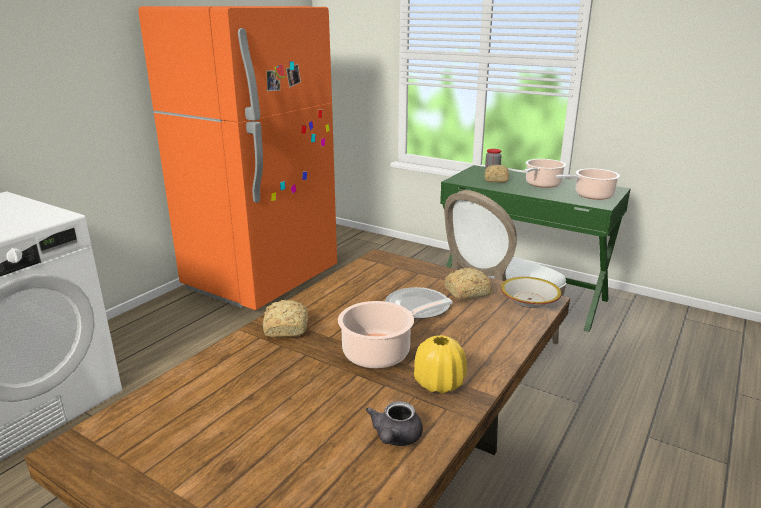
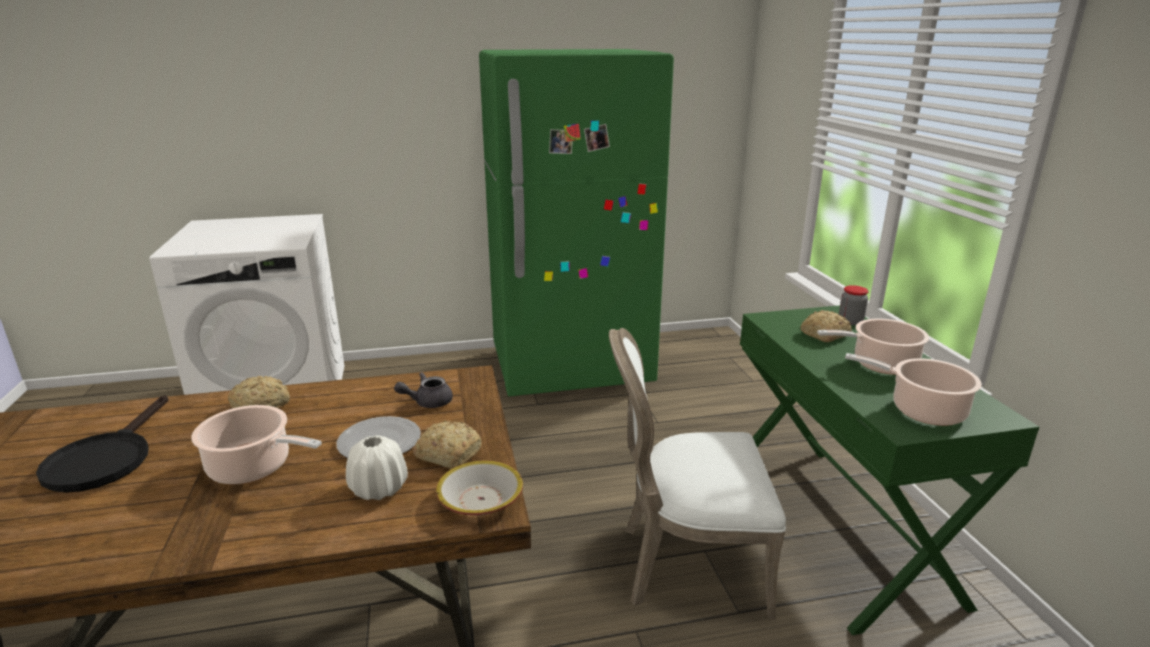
camera: 45 degrees right, 0 degrees up
orange fridge [138,6,337,310] -> green fridge [479,49,674,396]
grey teapot [366,401,423,446] -> grey teapot moved to [394,372,453,408]
yellow vase [414,335,467,394] -> none
none -> black frying pan [36,395,168,493]
none -> white vase [346,436,408,500]

